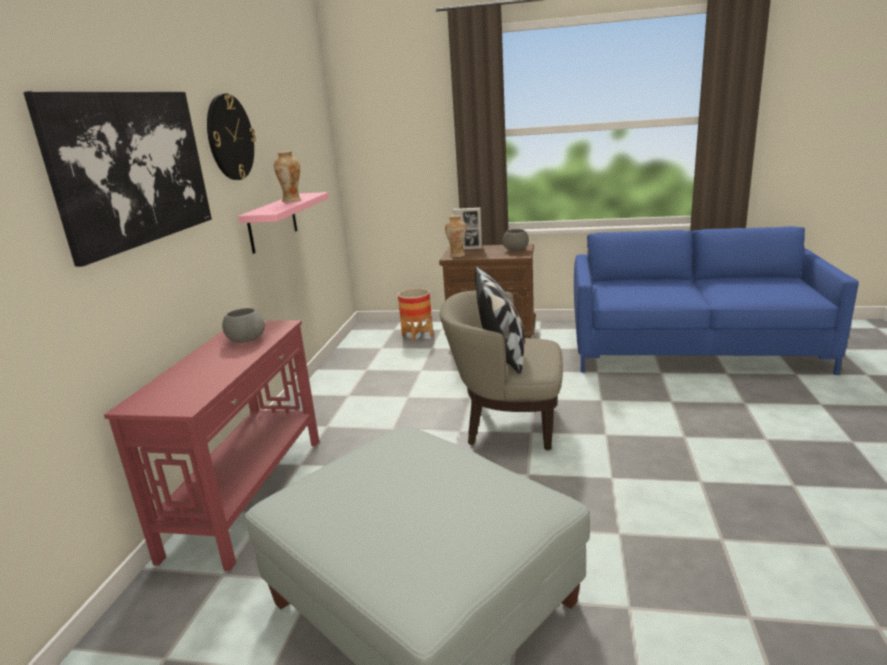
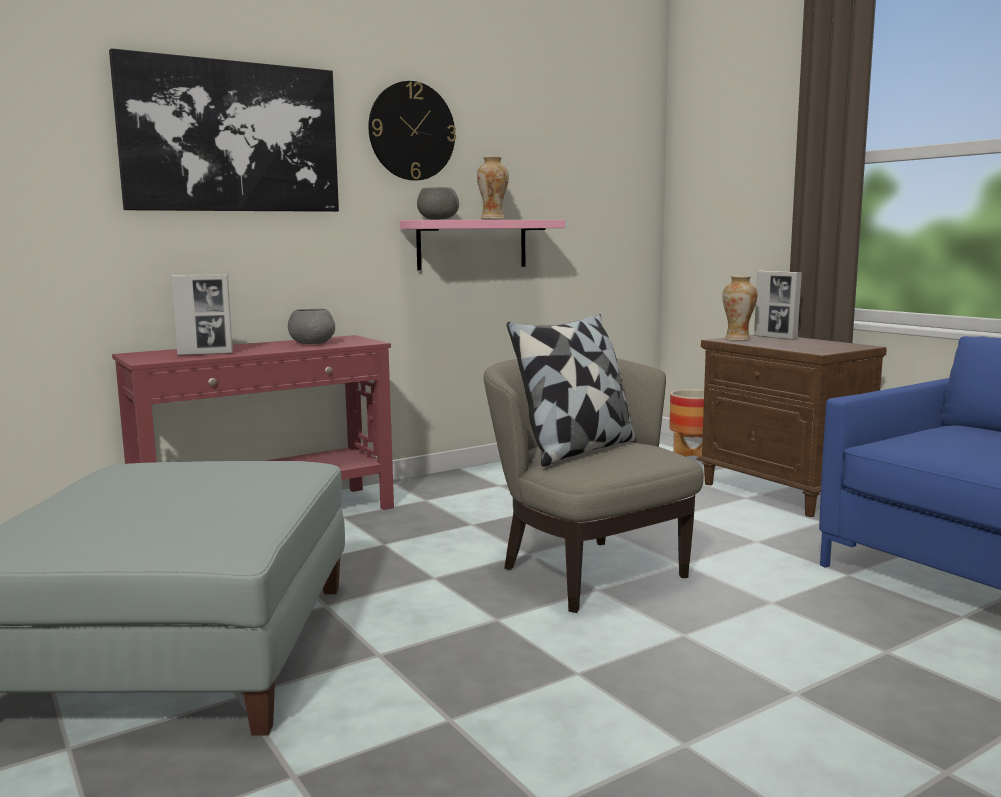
camera: 45 degrees right, 10 degrees down
grey bowl [502,229,529,251] -> grey bowl moved to [417,187,459,220]
none -> picture frame [171,274,233,356]

